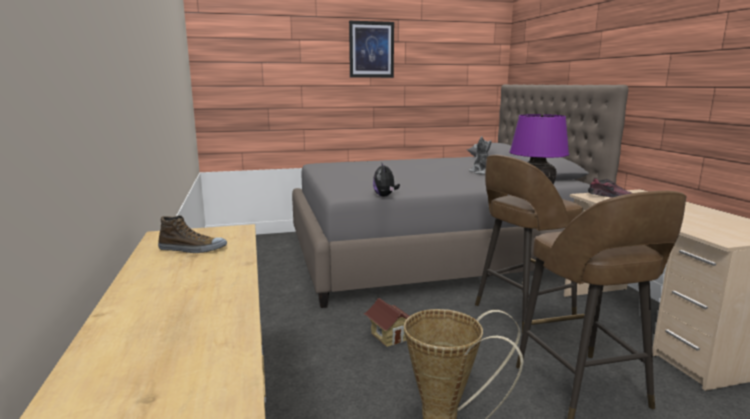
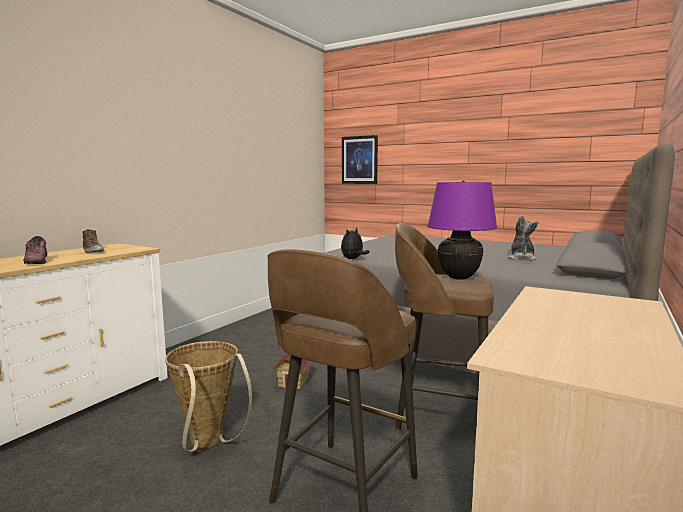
camera: 45 degrees right, 5 degrees down
picture [349,21,394,78] -> picture moved to [342,135,378,184]
shoe [588,177,632,197] -> shoe moved to [23,236,47,264]

